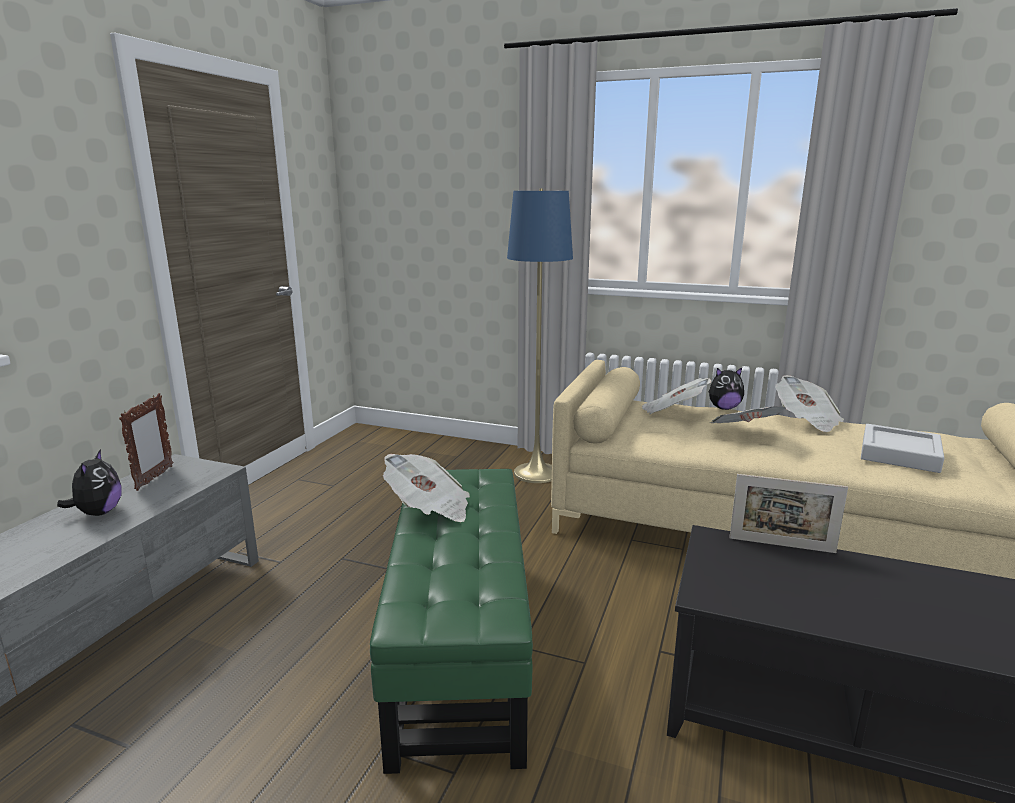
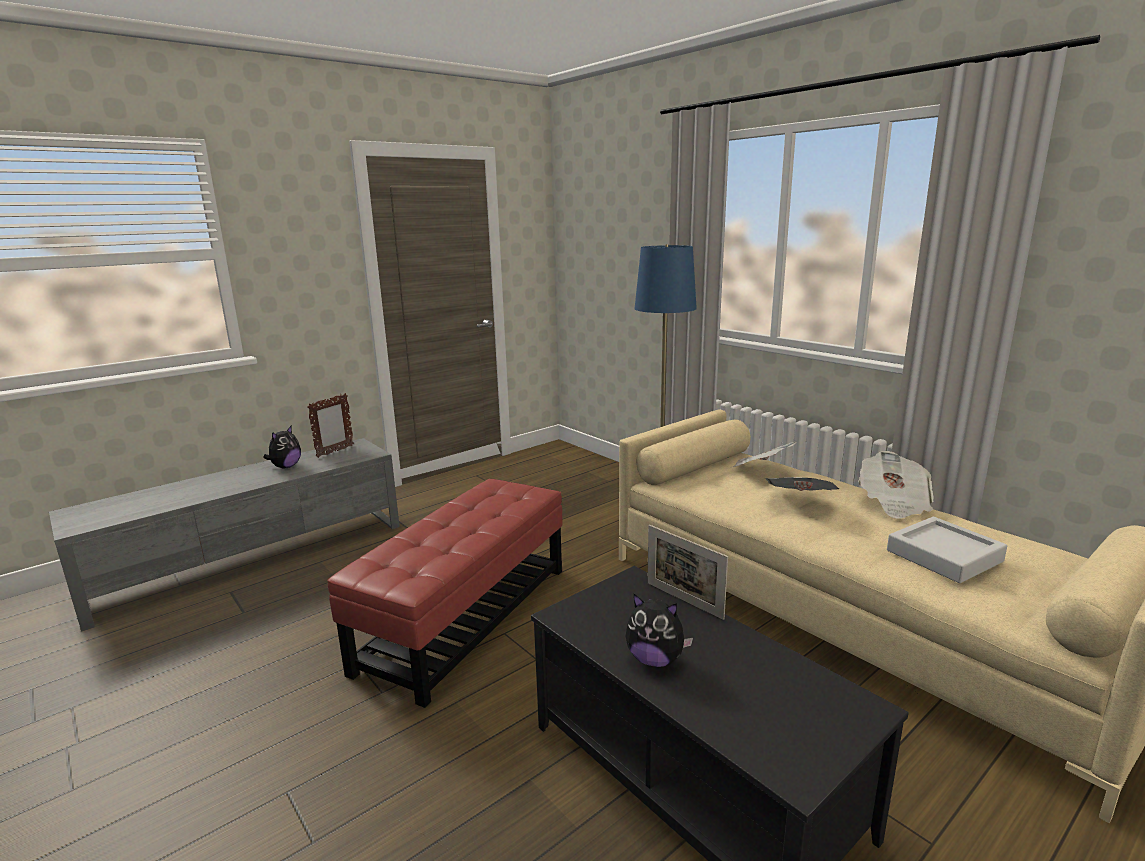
camera: 30 degrees right, 0 degrees up
green ottoman [370,469,533,774] -> red ottoman [327,478,562,708]
newspaper [383,454,470,522] -> none
plush toy [709,368,744,410] -> plush toy moved to [625,594,693,667]

